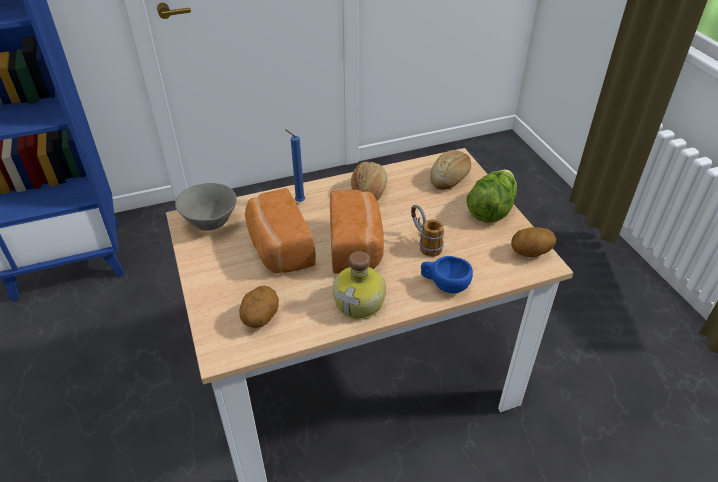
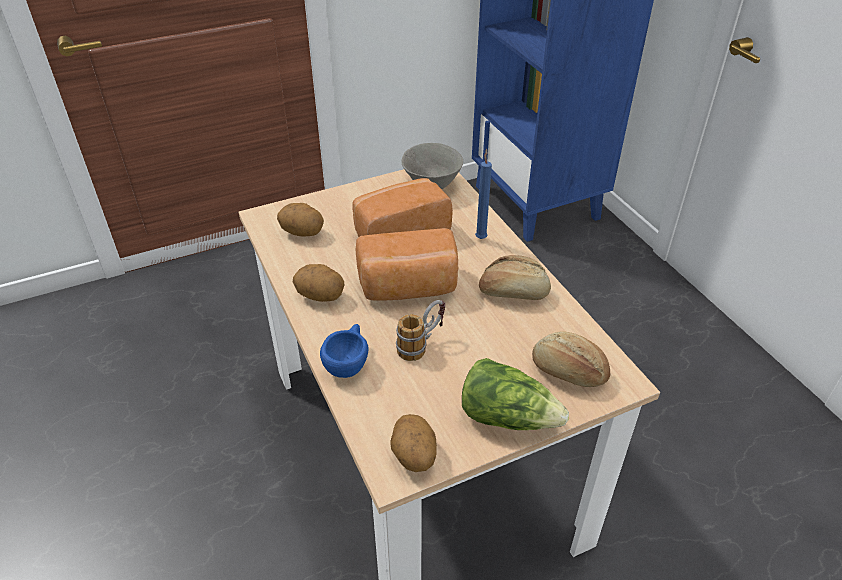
camera: 85 degrees right, 0 degrees up
bottle [333,251,386,320] -> potato [293,264,344,302]

